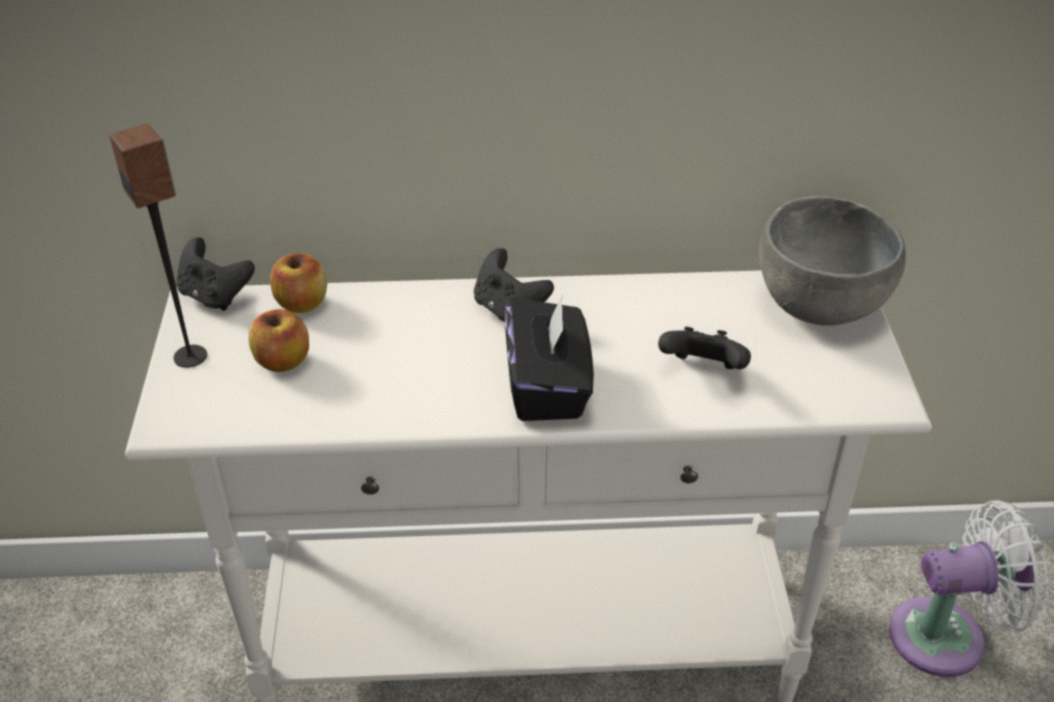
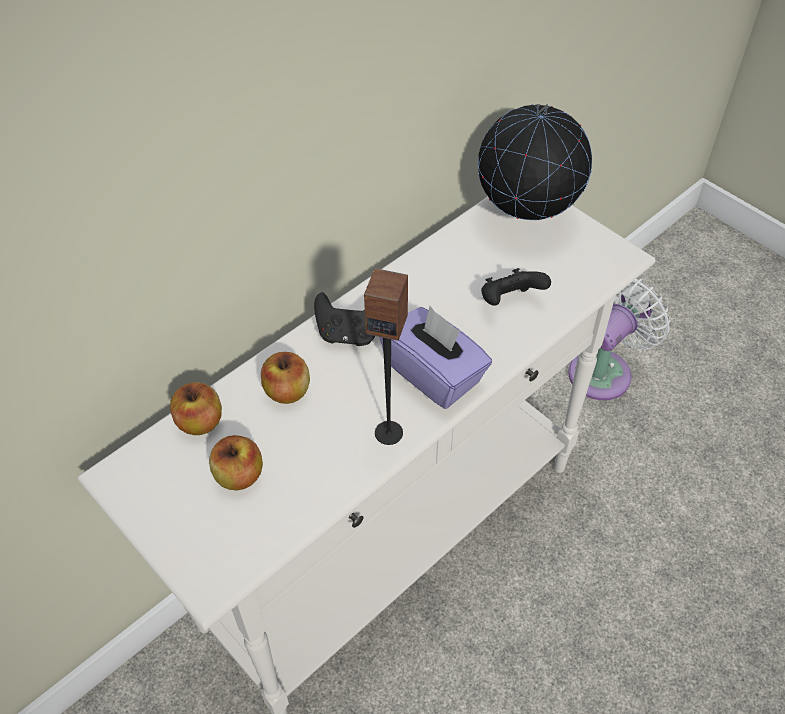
camera: 40 degrees left, 10 degrees up
speaker [109,123,207,368] -> speaker moved to [364,268,408,445]
black game controller [176,237,255,311] -> none
black tissue box [504,294,594,421] -> purple tissue box [379,306,492,409]
grey bowl [759,196,906,326] -> globe [478,104,592,220]
none -> apple [261,352,310,404]

